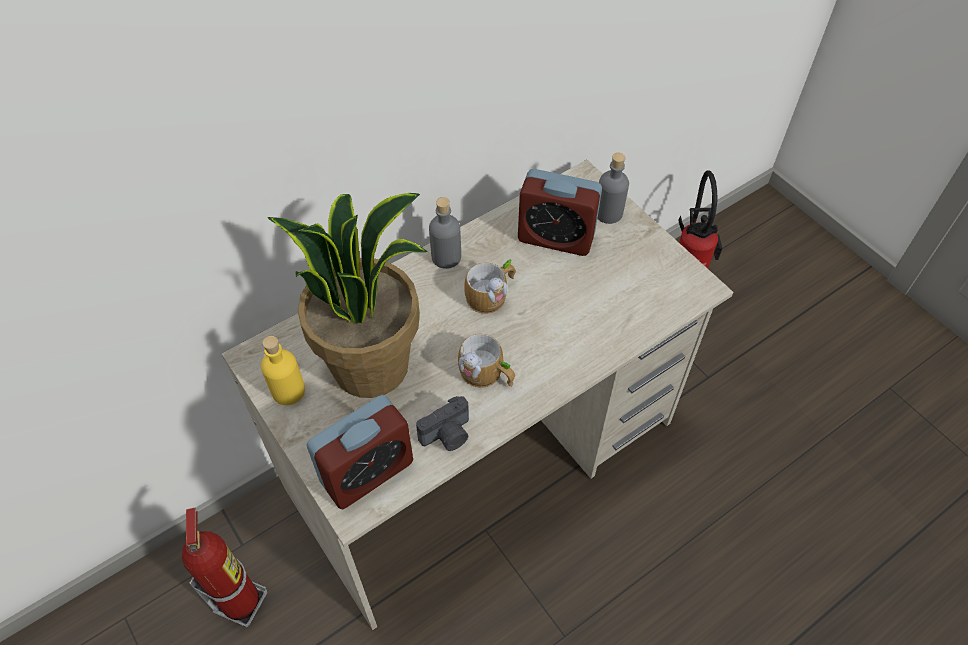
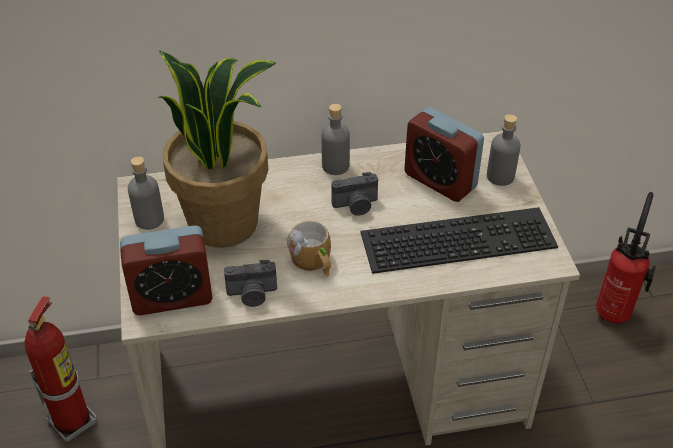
camera: 25 degrees right, 10 degrees down
yellow bottle [261,336,305,405] -> grey bottle [128,157,164,230]
mug [464,259,516,314] -> camera [331,172,378,216]
none -> keyboard [361,207,558,274]

